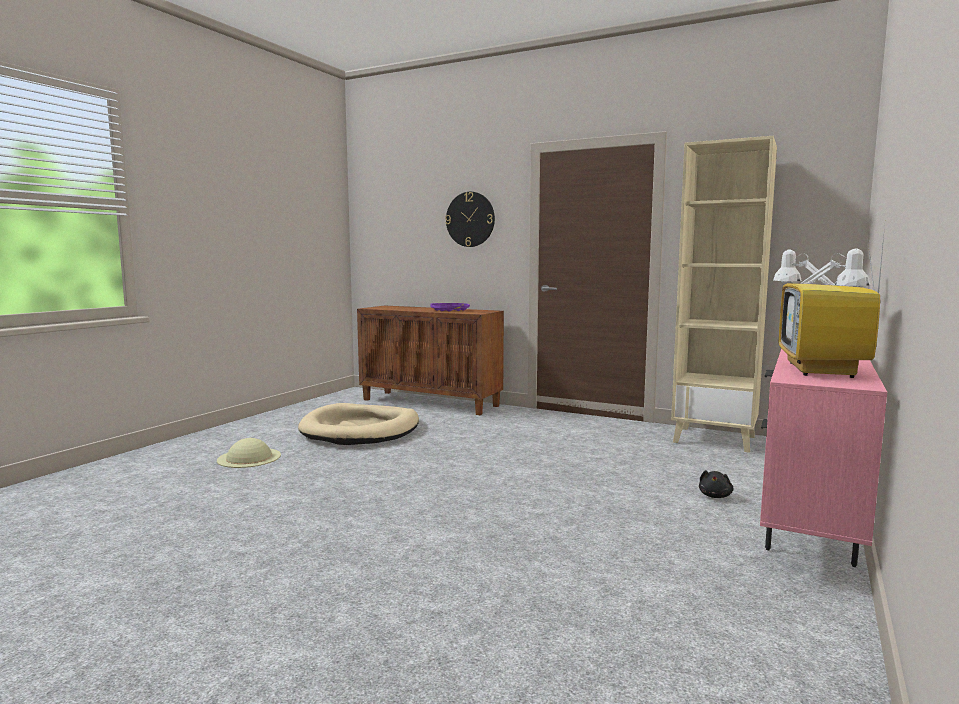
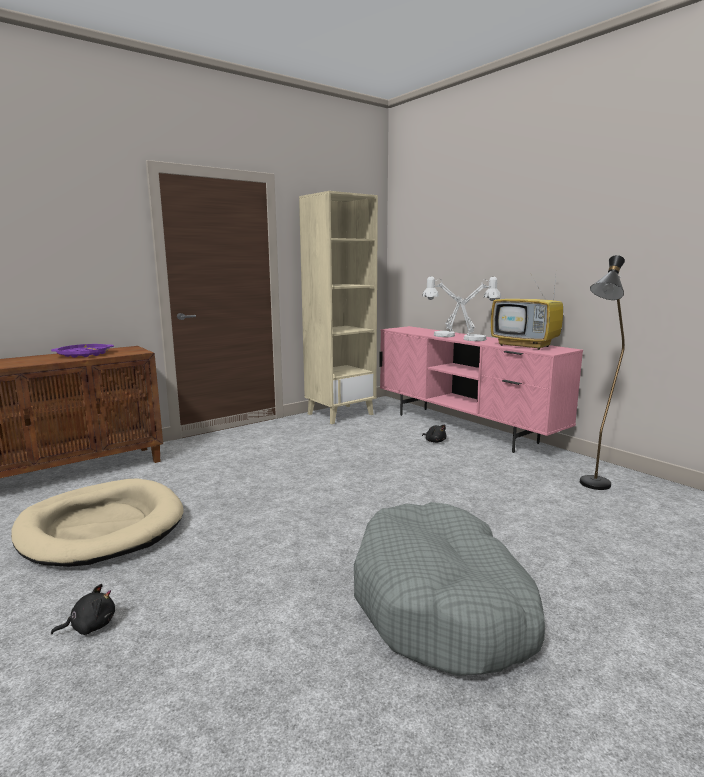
camera: 65 degrees left, 5 degrees up
beige hat [217,438,281,468] -> black plush toy [51,584,115,635]
wall clock [445,192,495,247] -> none
none -> grey dog bed [354,502,545,676]
none -> black floor lamp [580,255,625,490]

